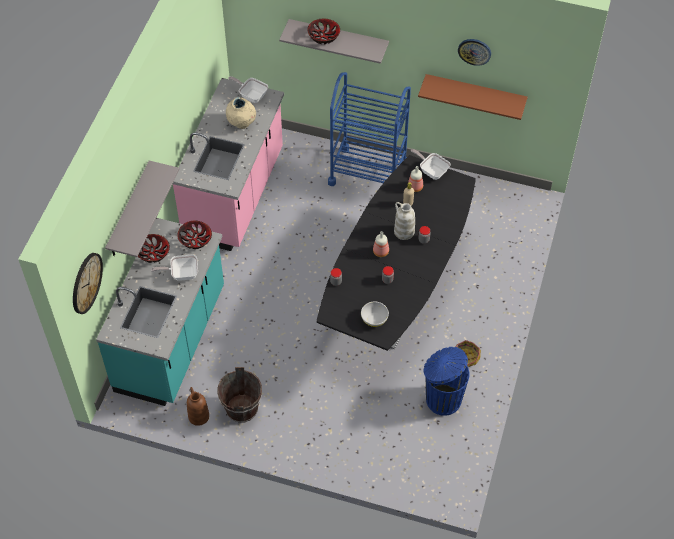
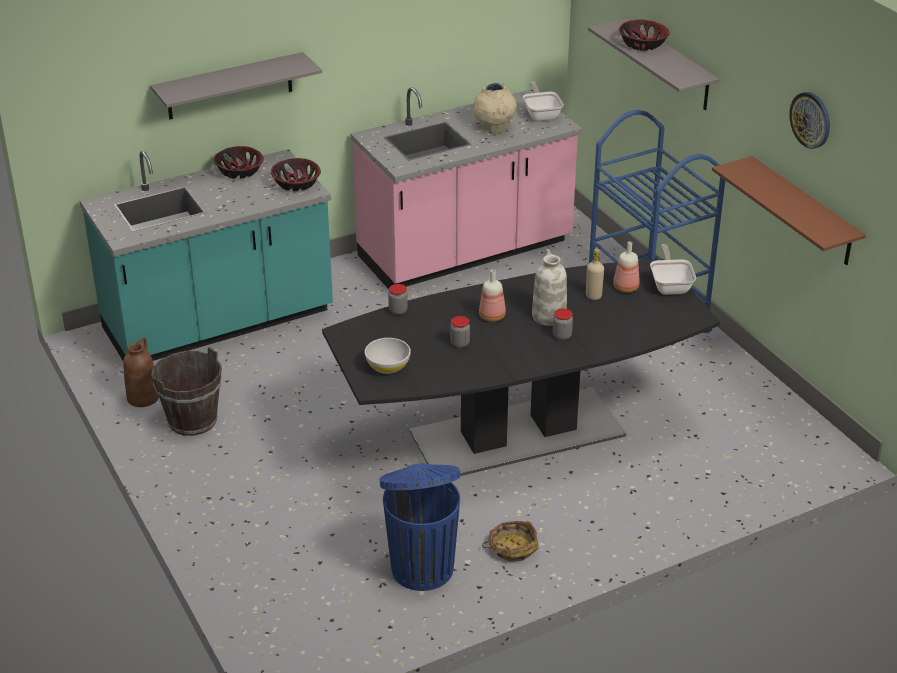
camera: 45 degrees right, 20 degrees down
wall clock [73,253,103,314] -> none
frying pan [151,255,198,281] -> none

